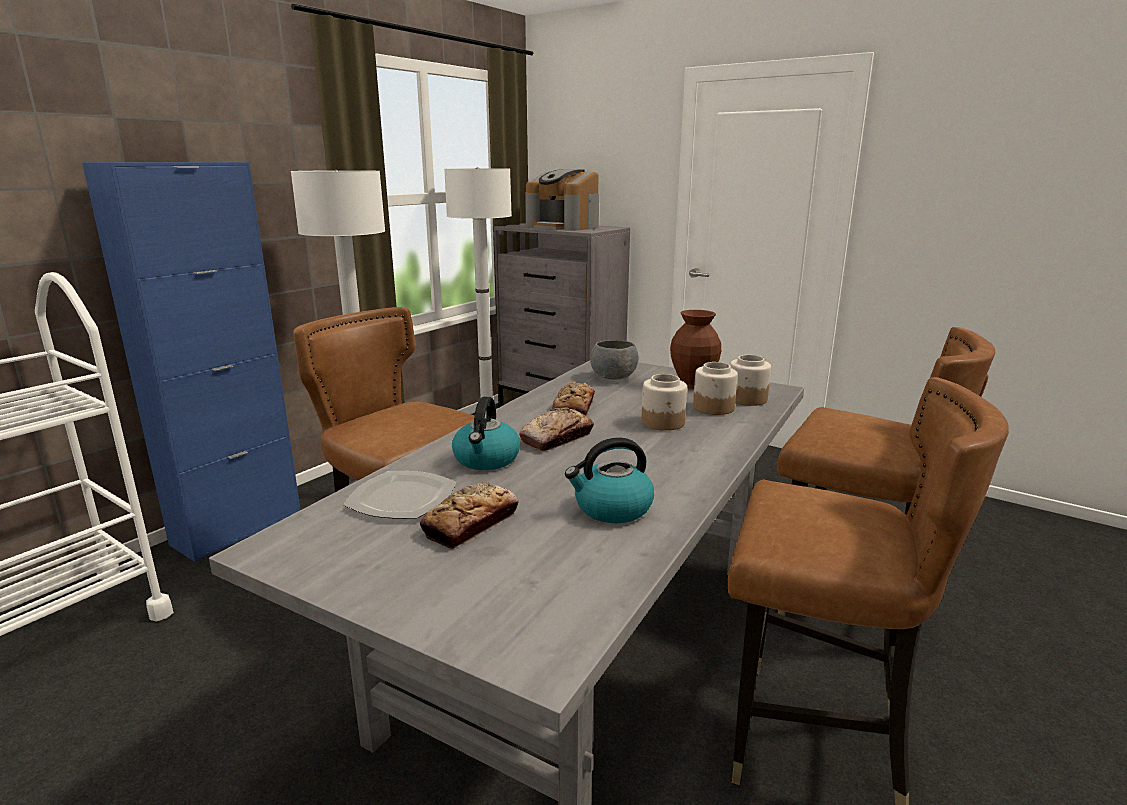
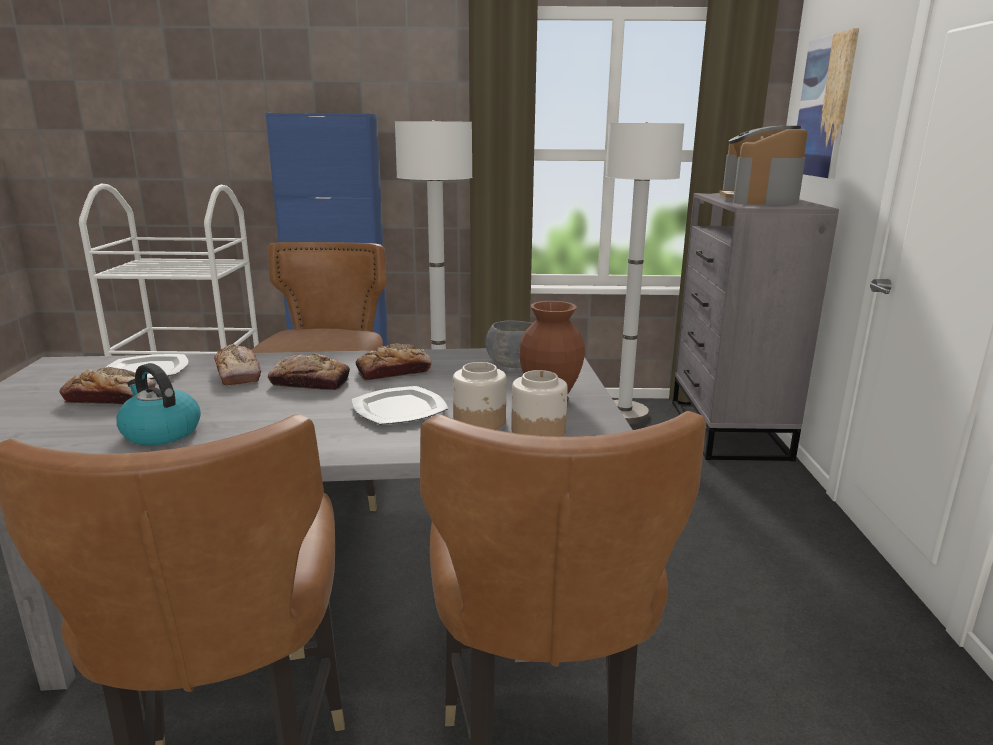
camera: 55 degrees right, 0 degrees up
kettle [452,397,520,470] -> bread [214,344,261,386]
jar [641,374,687,431] -> plate [352,386,449,425]
none -> picture [797,28,859,178]

